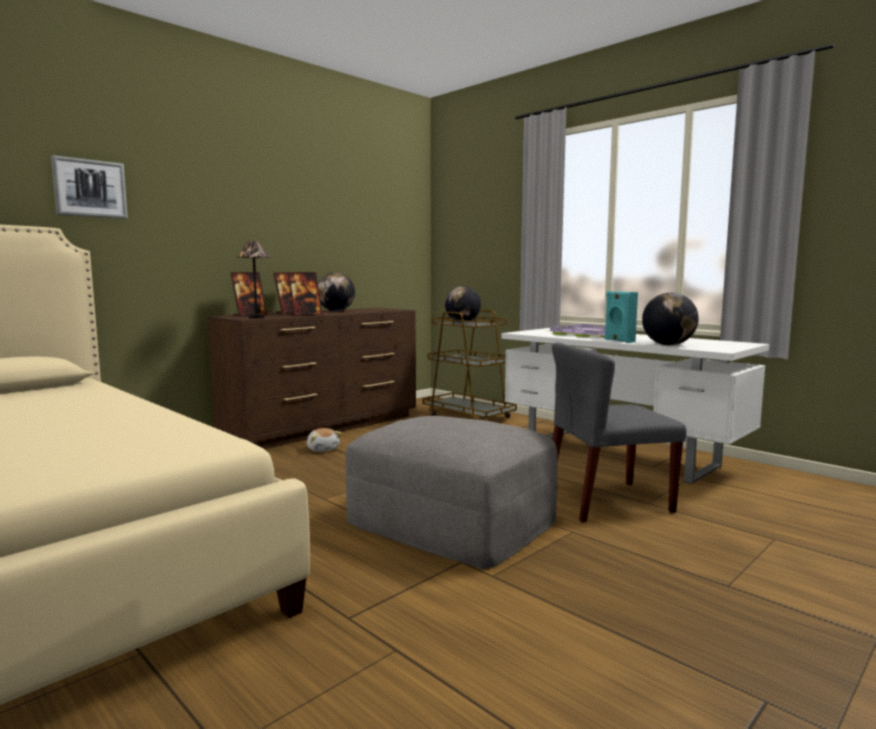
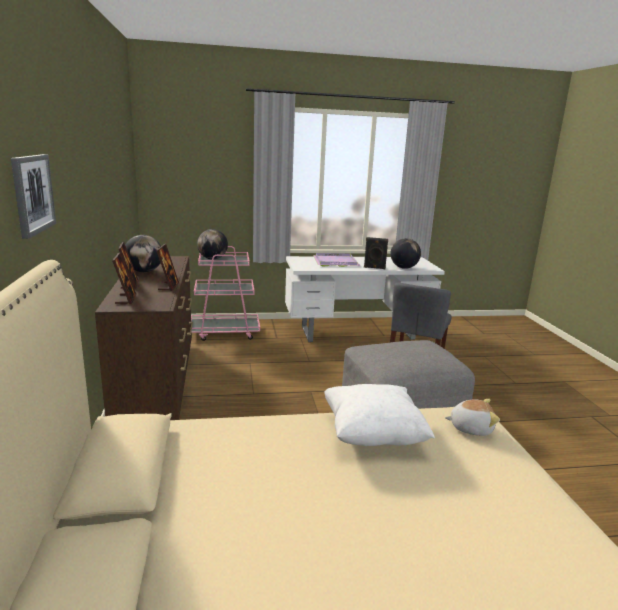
camera: 55 degrees left, 10 degrees up
table lamp [235,241,272,318] -> none
plush toy [307,428,342,452] -> plush toy moved to [445,399,500,436]
brown cart [422,310,517,420] -> pink cart [191,246,260,341]
turquoise speaker [605,291,638,343] -> black speaker [364,237,388,269]
none -> white pillow [324,384,435,446]

